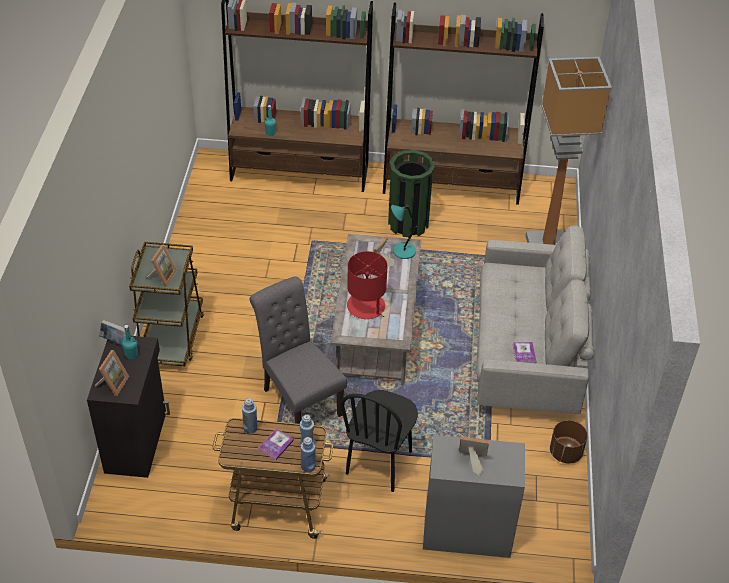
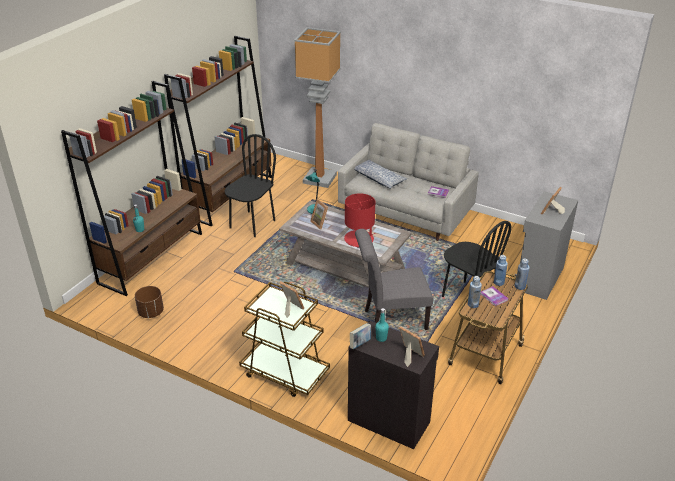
camera: 65 degrees left, 10 degrees down
green trash can [388,150,435,237] -> black chair [225,134,276,237]
brown planter [550,420,588,463] -> brown planter moved to [135,286,164,318]
none -> pillow [354,160,407,189]

